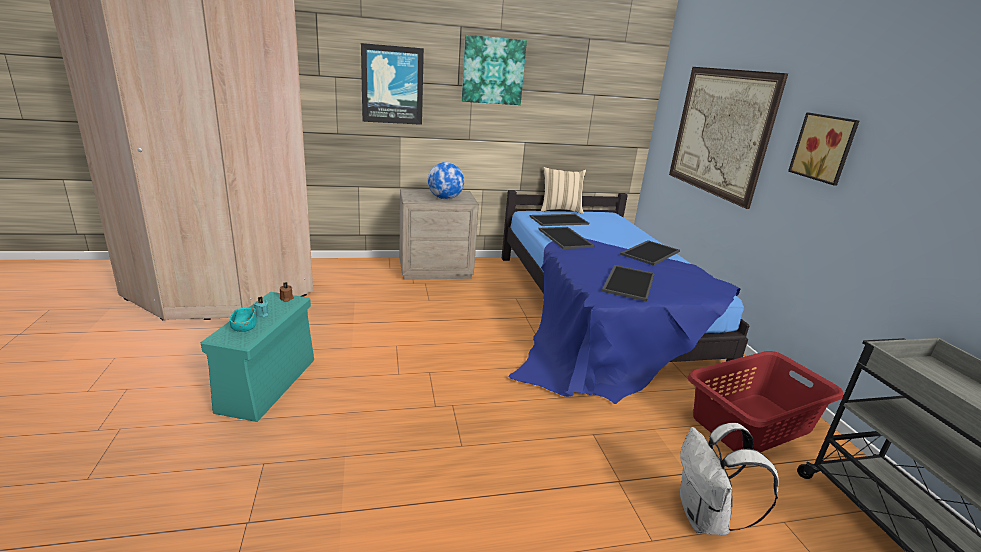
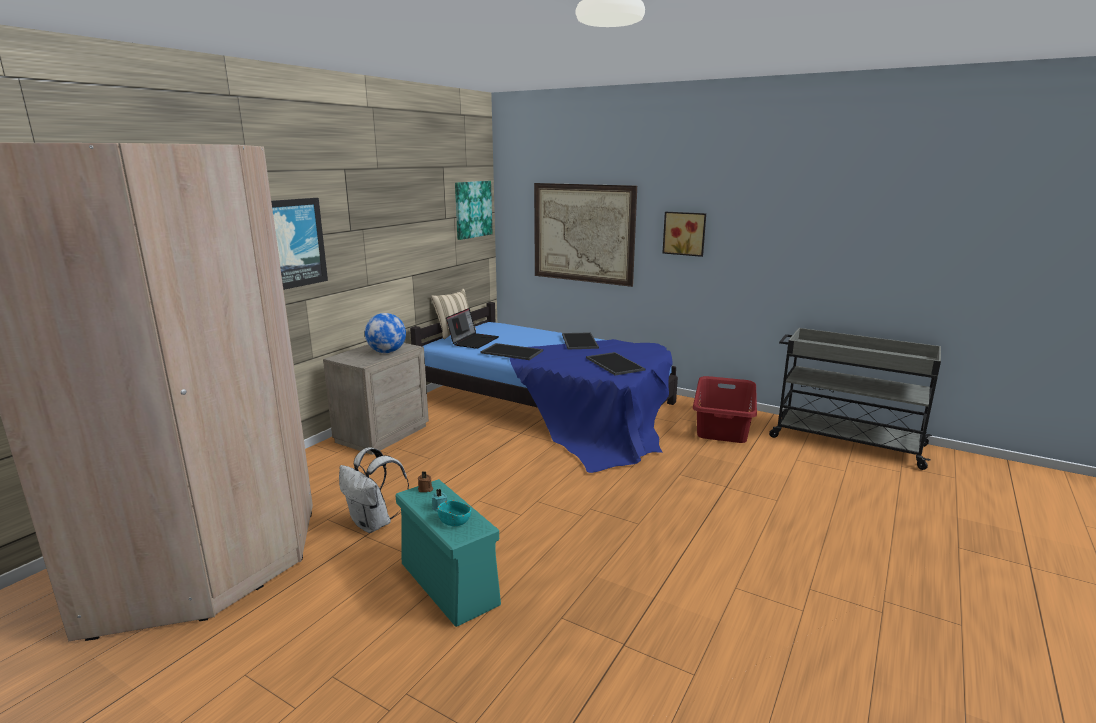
camera: 45 degrees left, 5 degrees down
picture [462,35,527,105] -> picture moved to [455,181,492,240]
tray [530,214,589,226] -> laptop [446,308,499,349]
white backpack [680,422,779,535] -> white backpack moved to [339,447,409,533]

